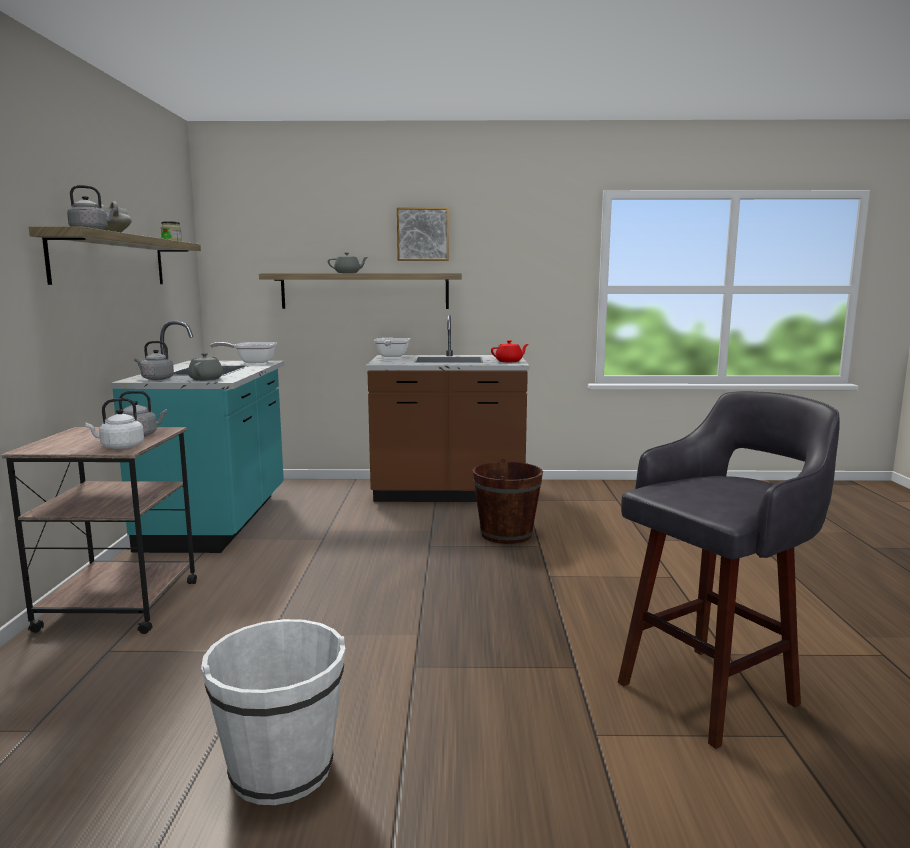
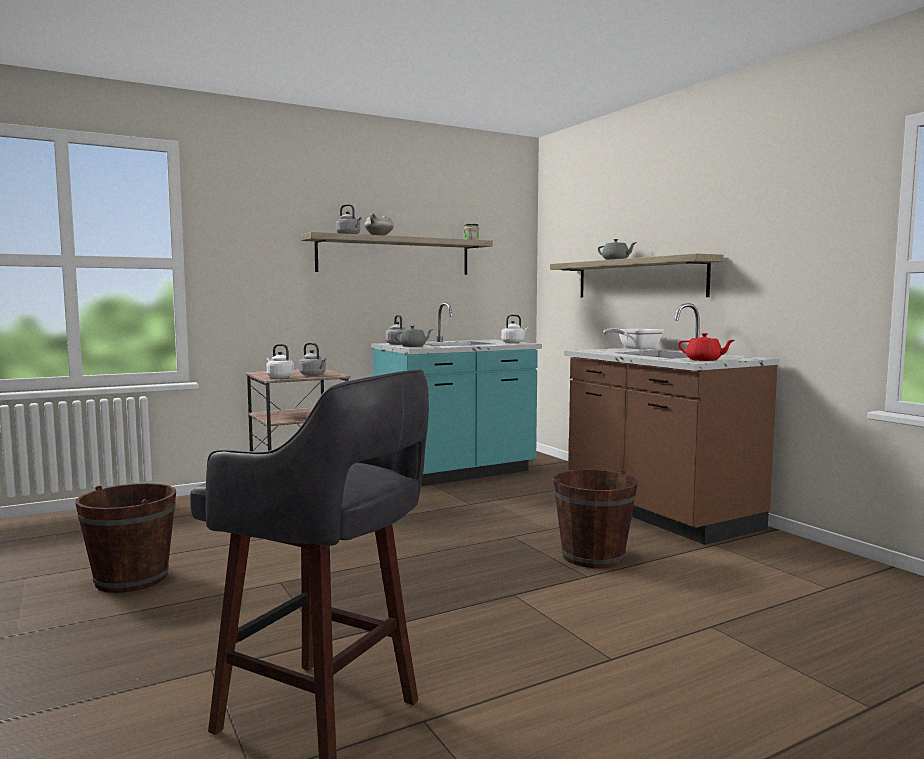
camera: 60 degrees right, 5 degrees down
white bucket [201,619,346,805] -> brown bucket [75,483,176,593]
frying pan [210,342,277,363] -> white kettle [501,314,529,343]
picture [397,207,449,261] -> none

